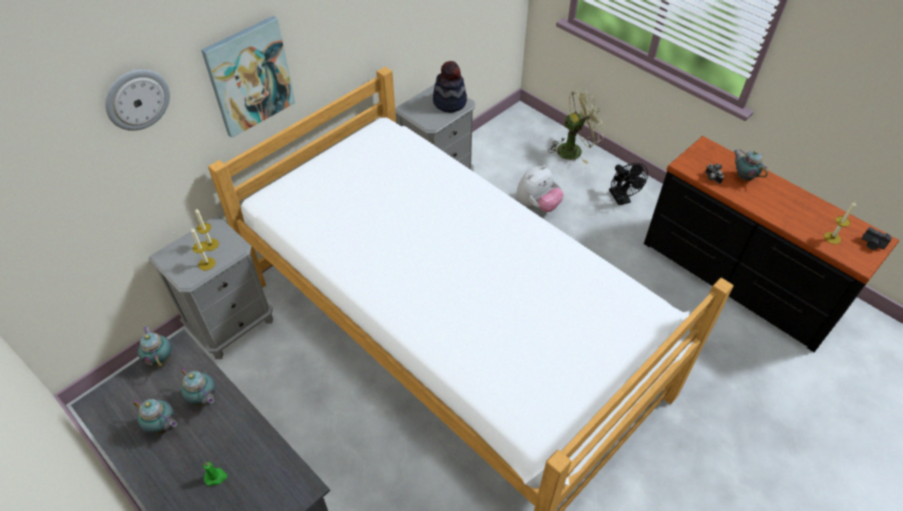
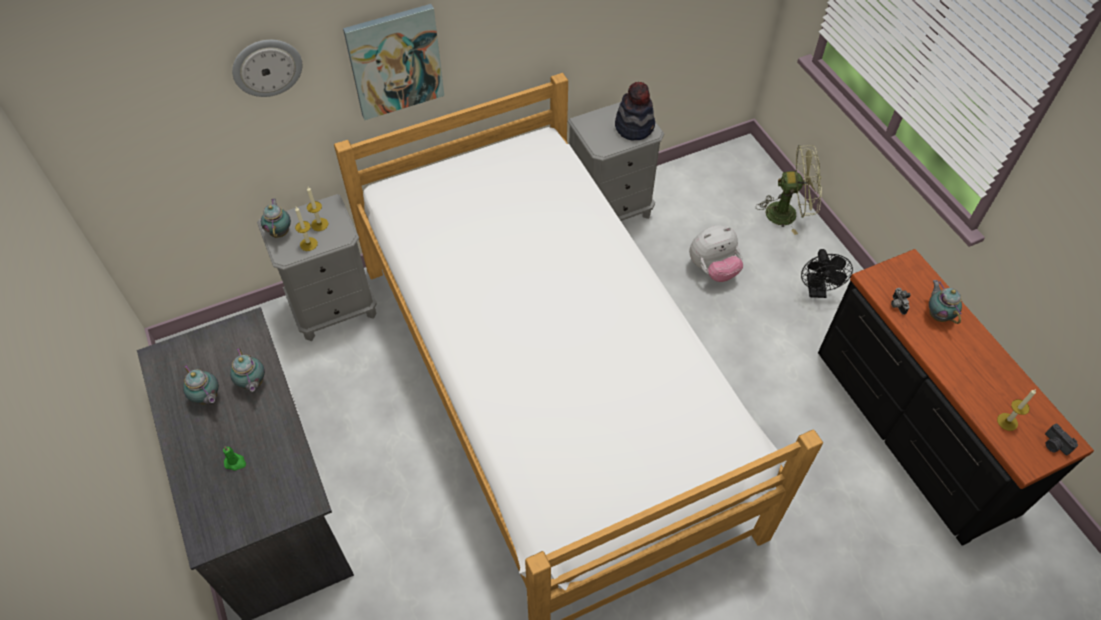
camera: 20 degrees right, 5 degrees up
teapot [138,325,172,368] -> teapot moved to [261,198,291,238]

